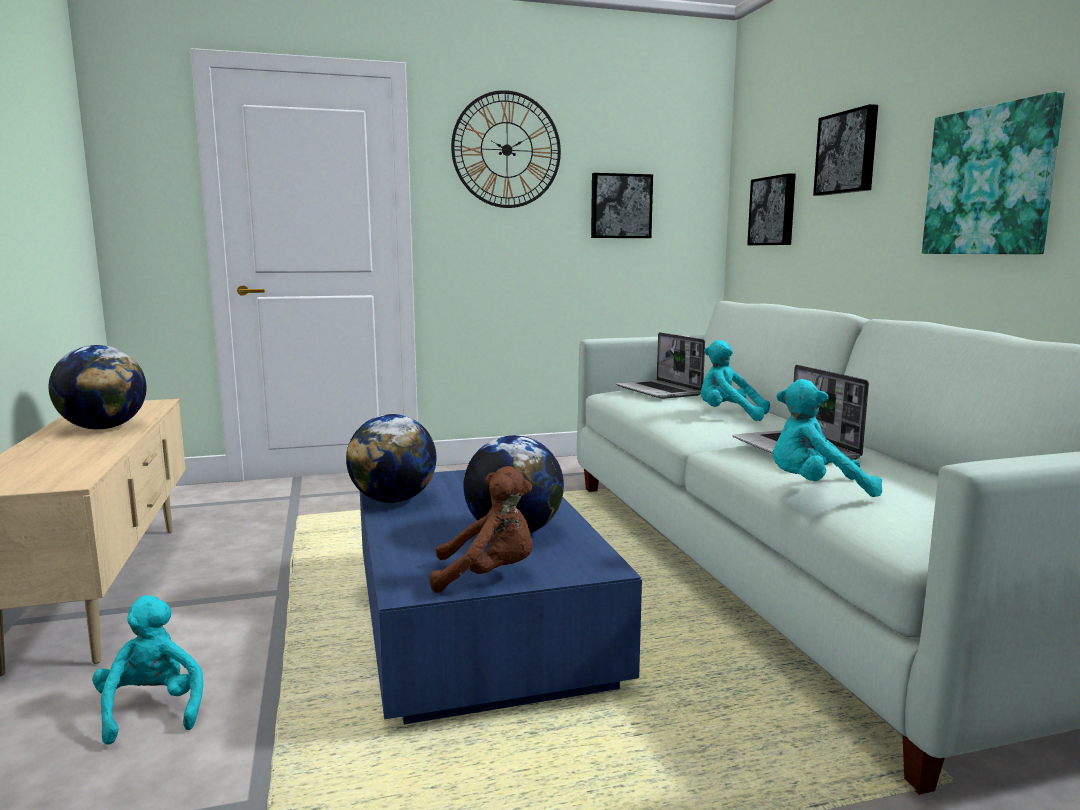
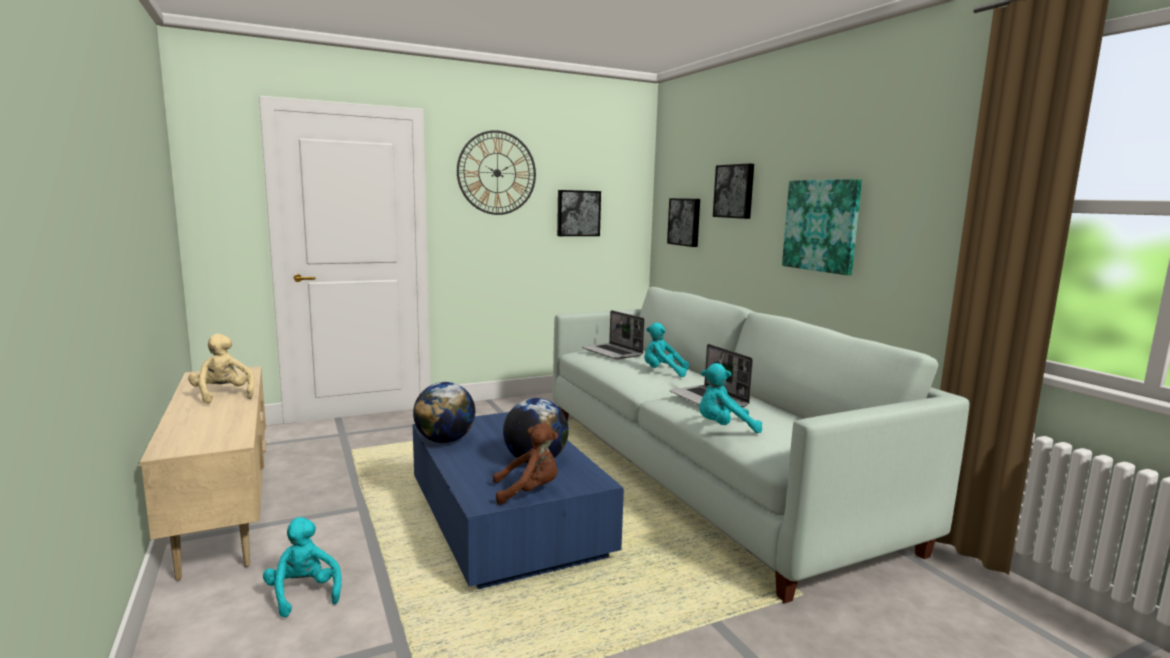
camera: 10 degrees left, 0 degrees up
globe [49,345,147,430] -> beige plush toy [188,334,255,404]

